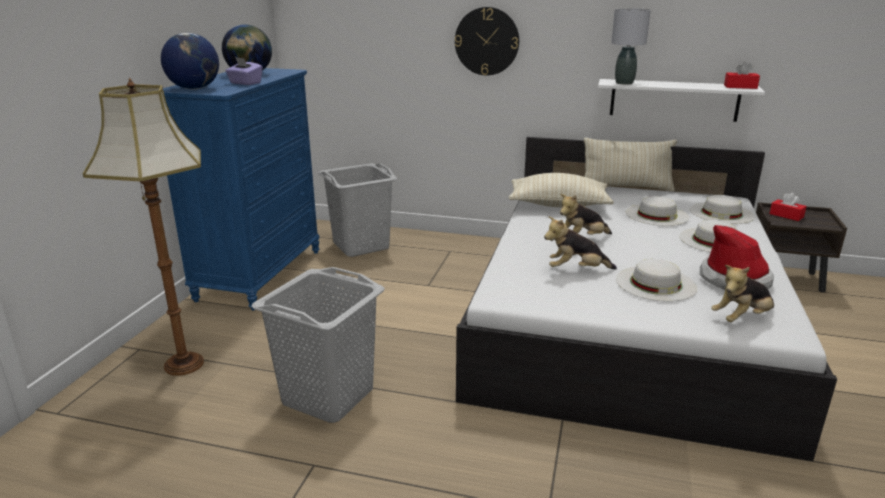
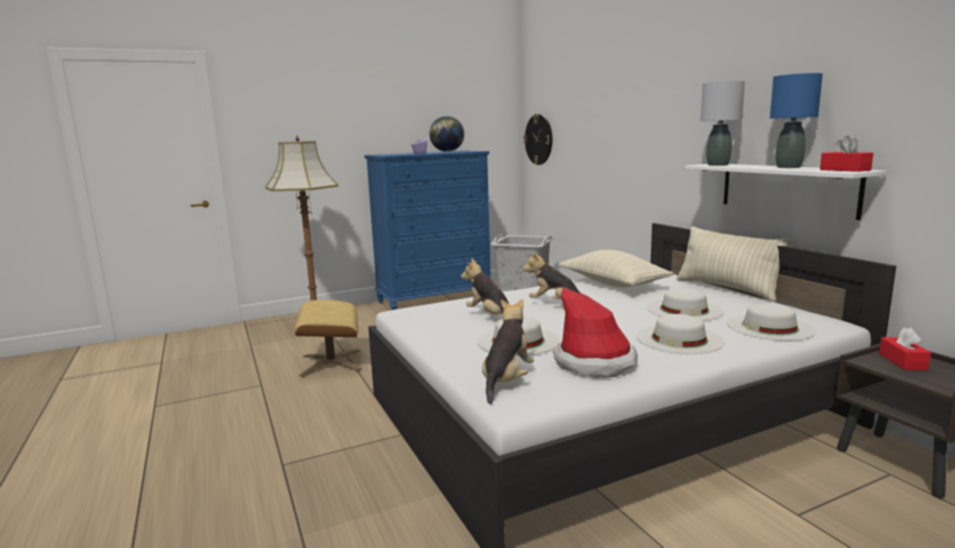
camera: 50 degrees right, 10 degrees down
globe [161,33,219,90] -> none
grey laundry basket [252,267,385,423] -> beige ottoman [294,300,362,378]
wall clock [455,7,519,75] -> wall clock moved to [523,114,552,165]
plush toy [711,265,774,322] -> plush toy turned 90 degrees clockwise [482,299,534,404]
none -> blue table lamp [770,73,823,168]

